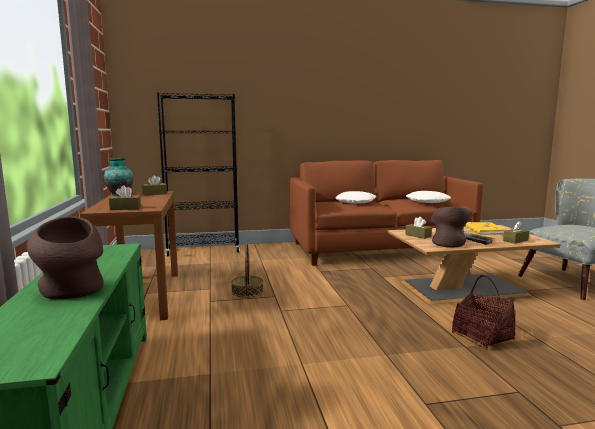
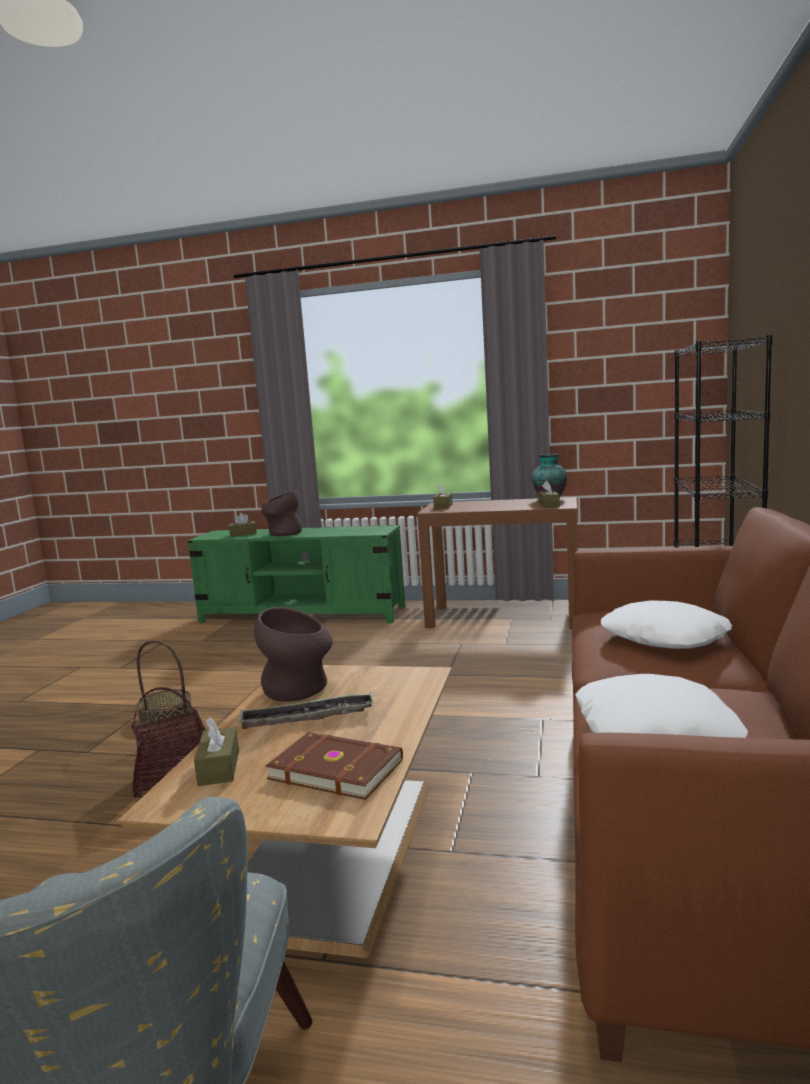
camera: 115 degrees right, 0 degrees up
basket [231,243,263,298] -> basket moved to [137,640,193,728]
brown tissue box [405,217,432,239] -> brown tissue box moved to [229,513,257,537]
yellow book [465,222,506,235] -> brown book [265,732,403,800]

